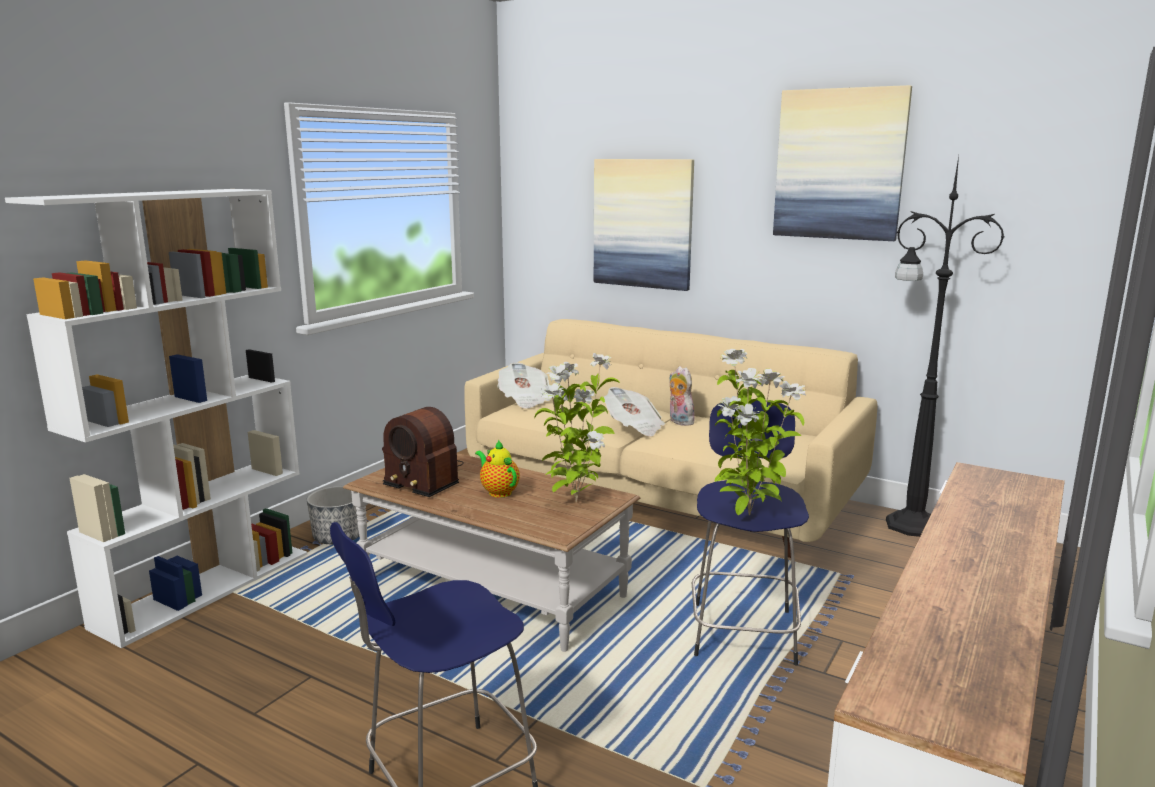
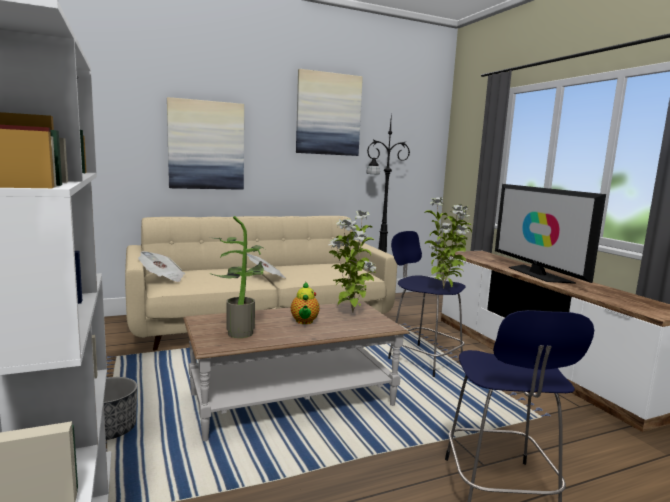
camera: 55 degrees left, 5 degrees down
radio [382,407,464,497] -> potted plant [209,216,266,338]
teapot [475,440,520,498] -> teapot turned 90 degrees counterclockwise [291,282,320,324]
plush toy [670,366,695,426] -> none
none -> television [495,184,606,284]

